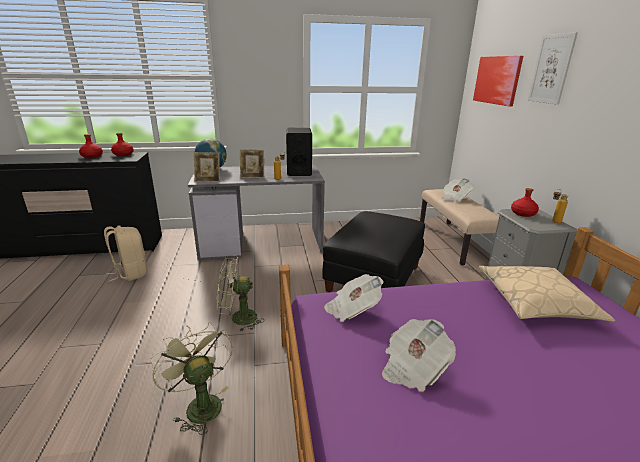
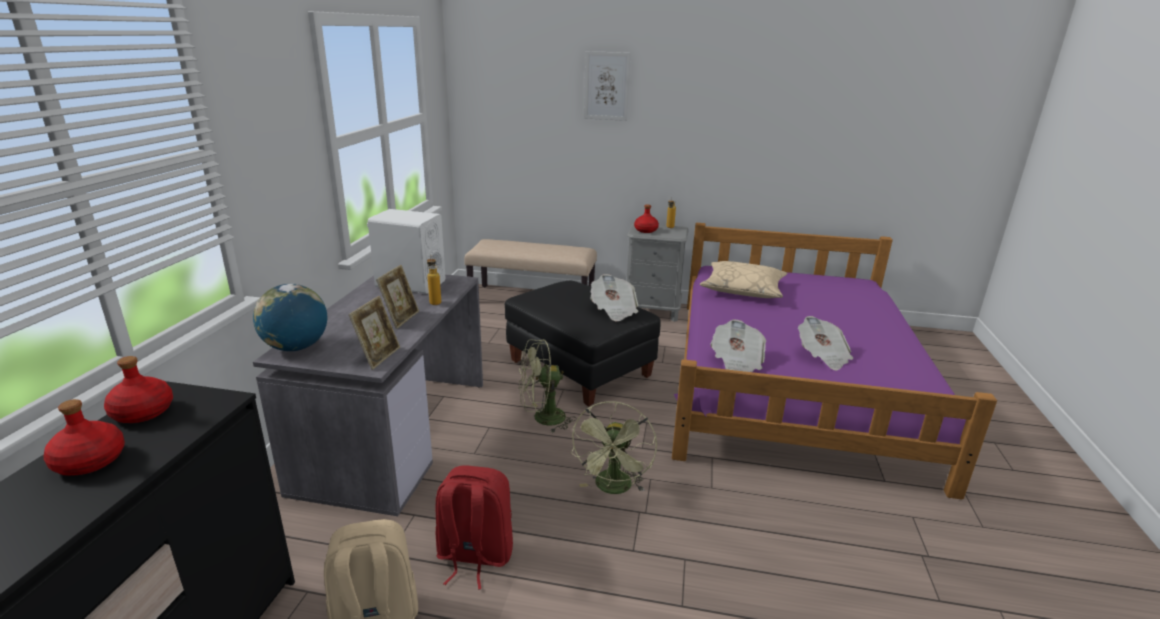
camera: 70 degrees left, 0 degrees up
green fan [150,322,233,435] -> green fan moved to [519,339,577,433]
black speaker [286,128,312,176] -> white speaker [367,209,445,294]
newspaper [441,178,475,201] -> newspaper moved to [590,274,638,322]
picture [473,56,523,107] -> none
none -> red backpack [436,466,513,590]

